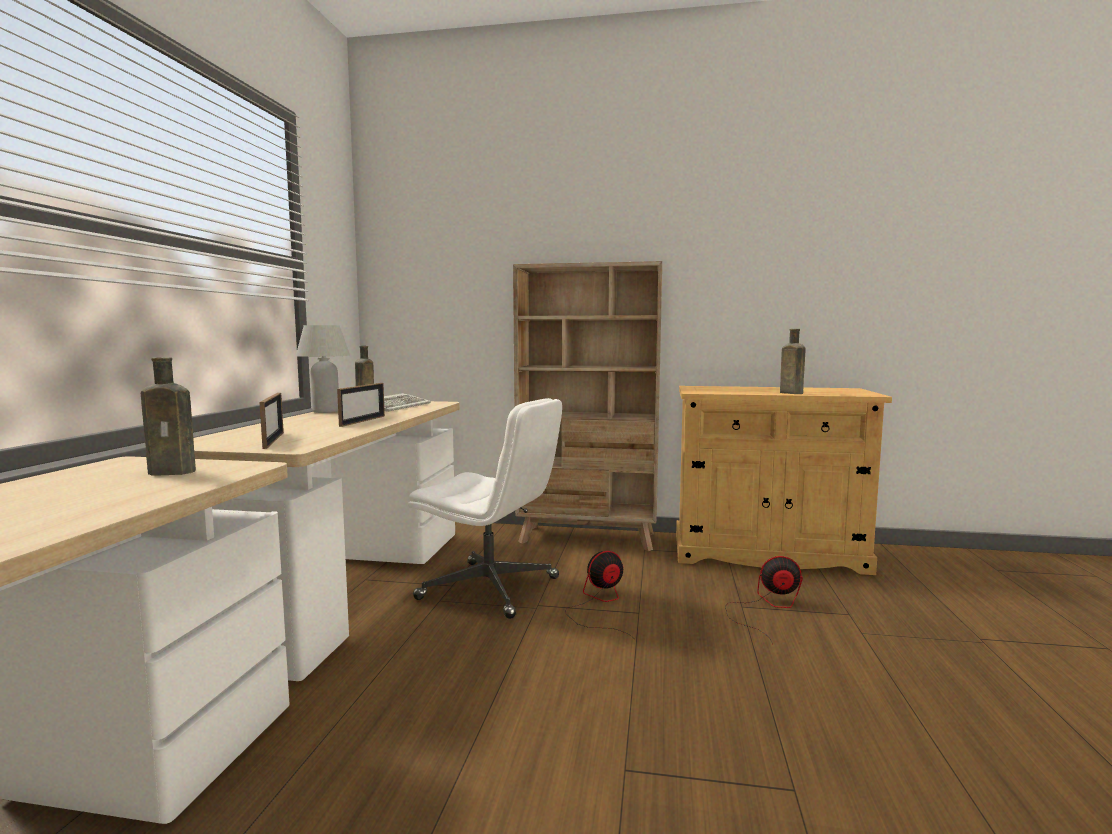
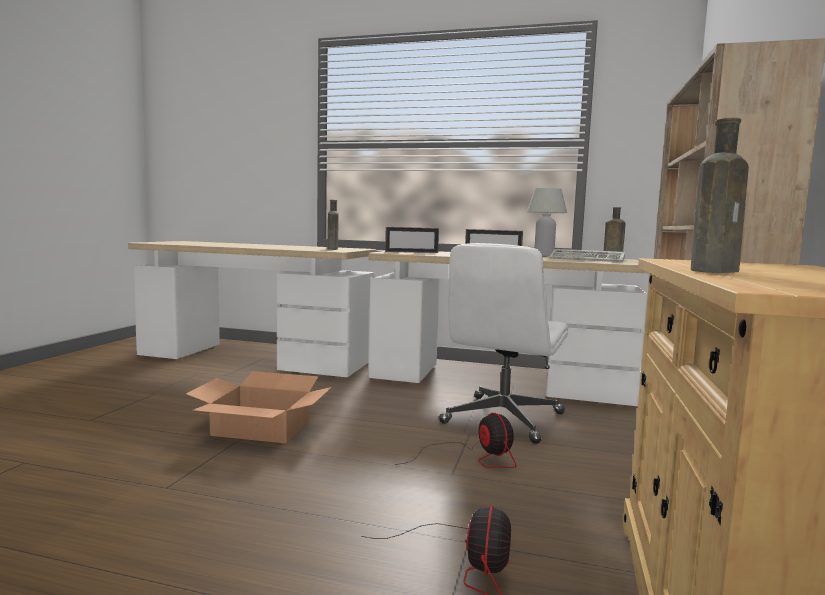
camera: 95 degrees right, 0 degrees up
none -> cardboard box [186,371,332,443]

